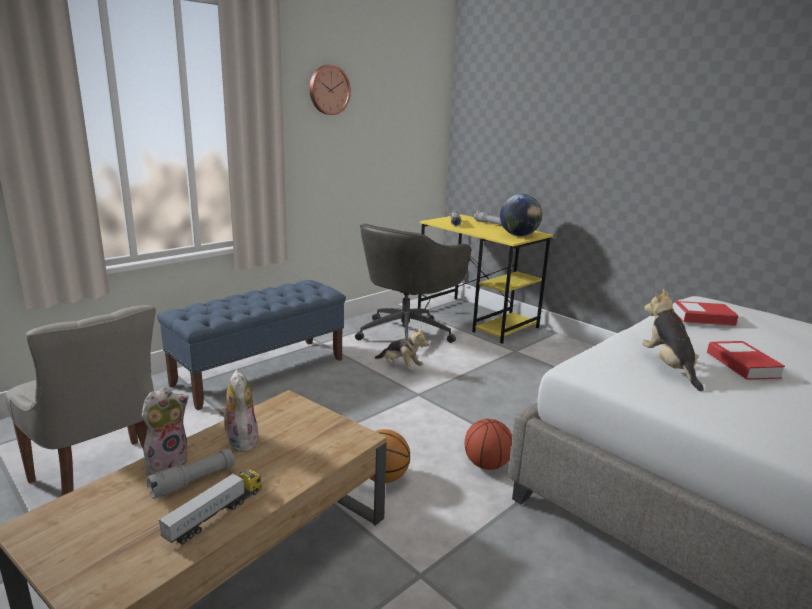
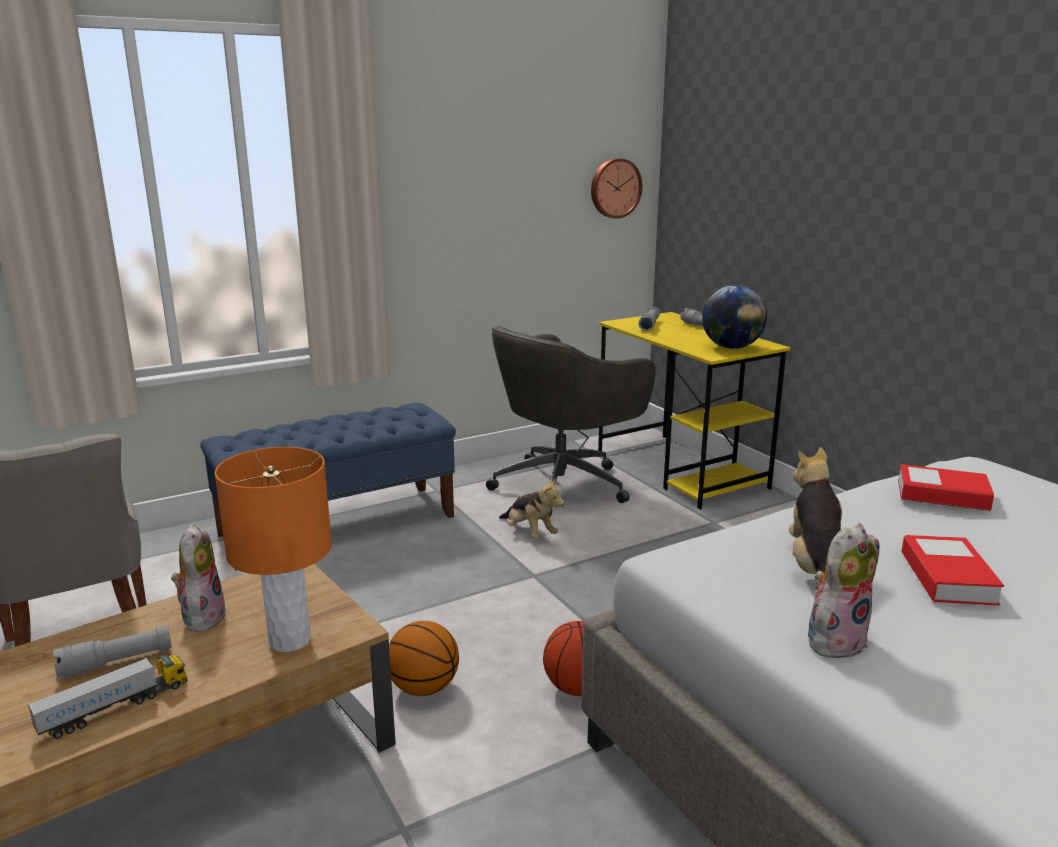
camera: 15 degrees right, 0 degrees up
plush toy [142,387,189,475] -> plush toy moved to [808,523,880,660]
wall clock [310,65,351,115] -> wall clock moved to [591,158,642,219]
none -> orange table lamp [215,447,332,652]

